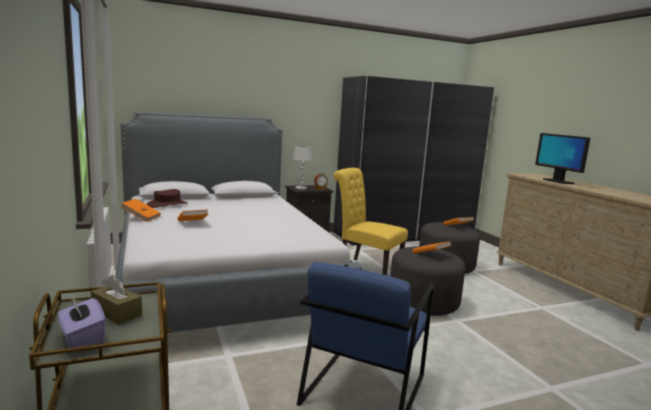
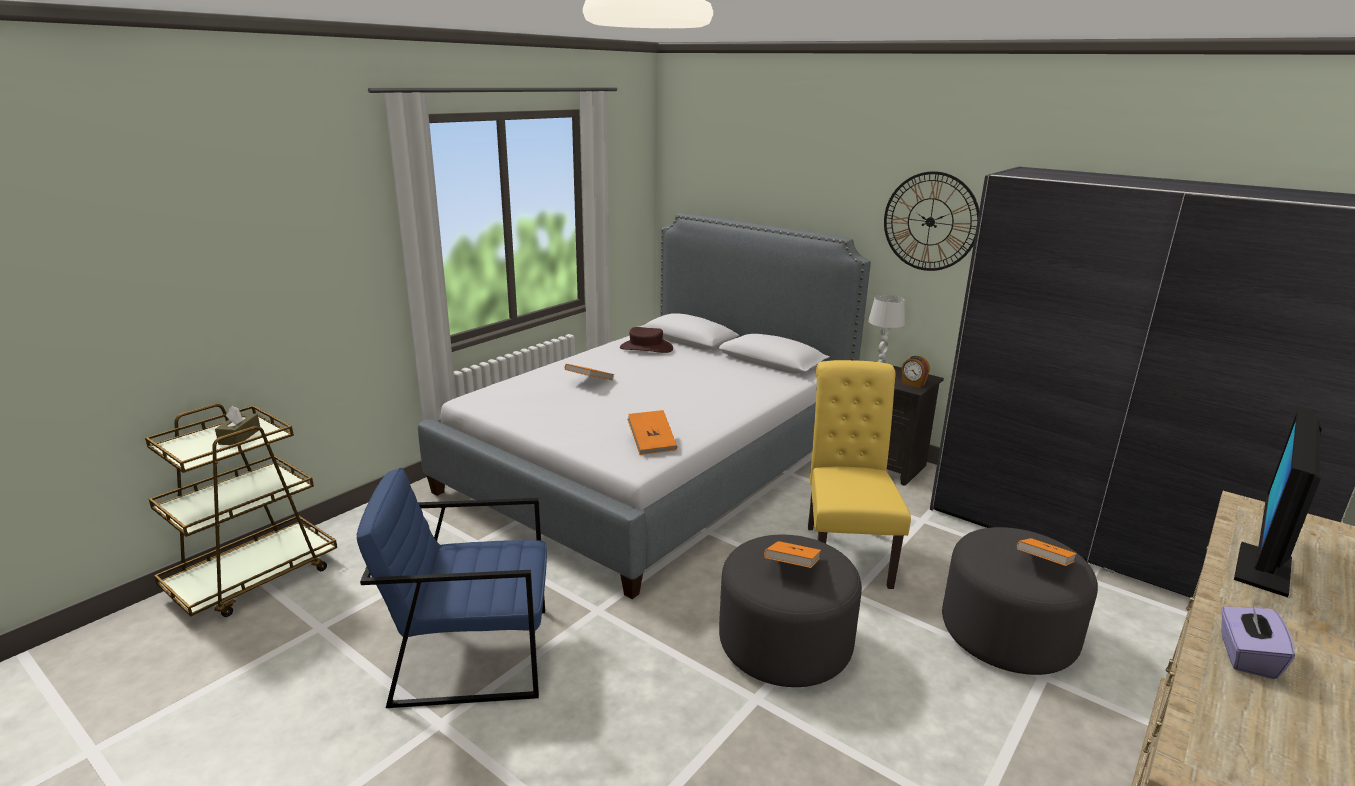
camera: 60 degrees right, 10 degrees up
purple tissue box [58,296,106,348] -> purple tissue box moved to [1221,601,1295,679]
orange book [121,199,161,222] -> orange book moved to [627,410,678,455]
none -> wall clock [884,171,979,271]

